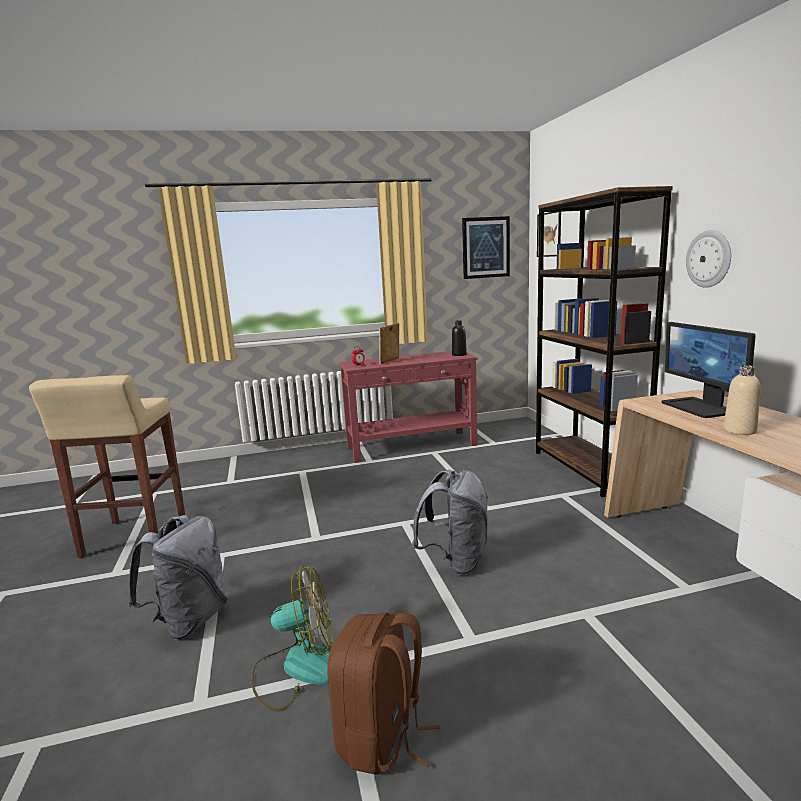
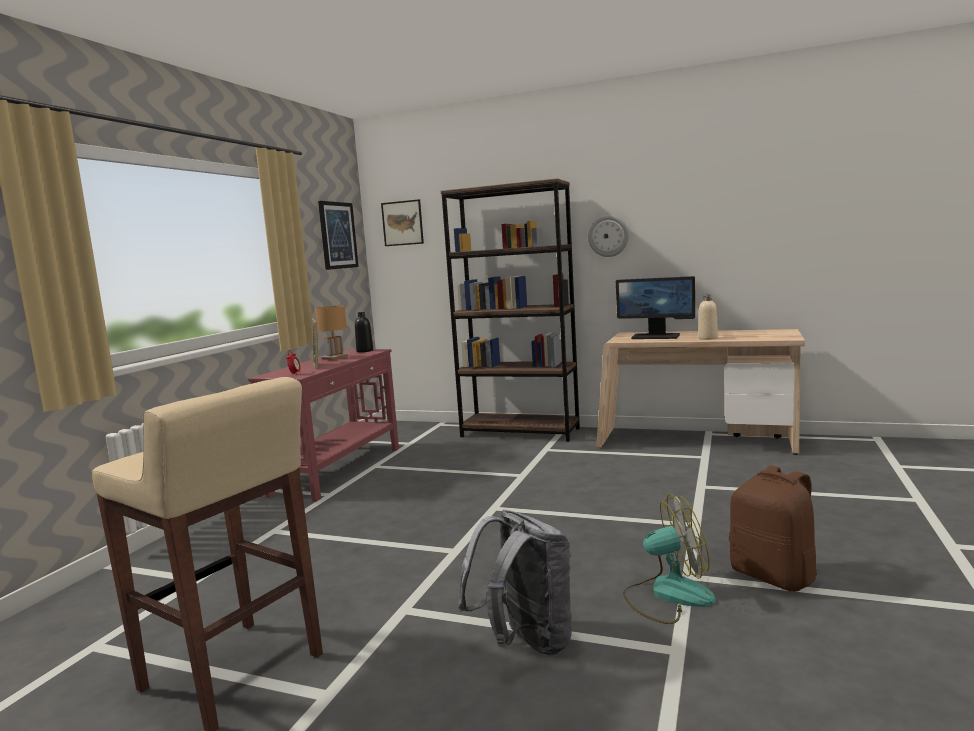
camera: 55 degrees left, 5 degrees down
fan [251,566,333,711] -> fan turned 60 degrees clockwise [623,494,716,624]
grey backpack [412,470,488,575] -> none
none -> brown table lamp [315,305,350,360]

